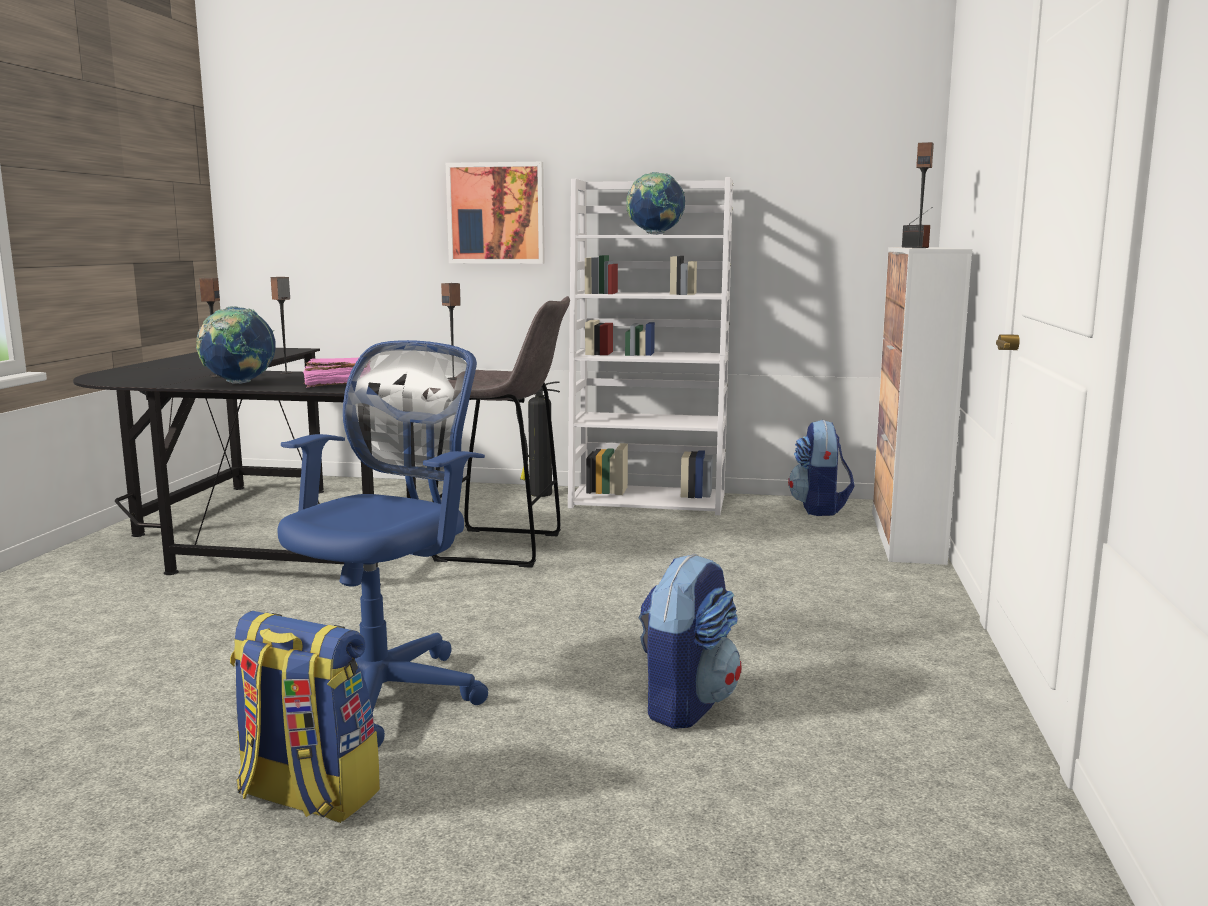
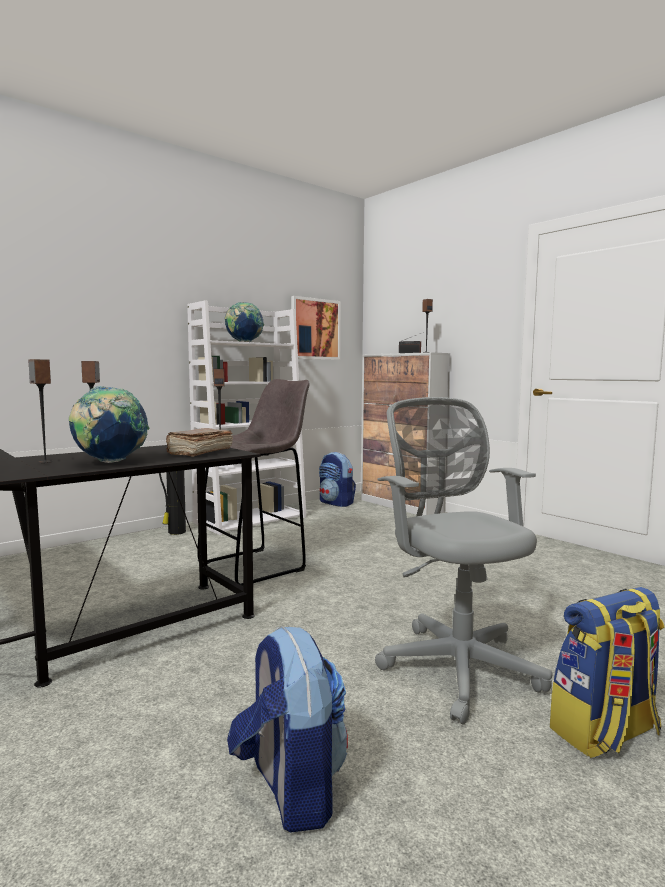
camera: 50 degrees left, 5 degrees down
blue office chair [277,340,488,747] -> grey office chair [375,397,552,725]
pink book [303,358,359,388] -> brown book [166,428,233,457]
picture [446,162,545,264] -> picture moved to [291,296,341,360]
backpack [638,553,741,729] -> backpack moved to [227,626,348,832]

